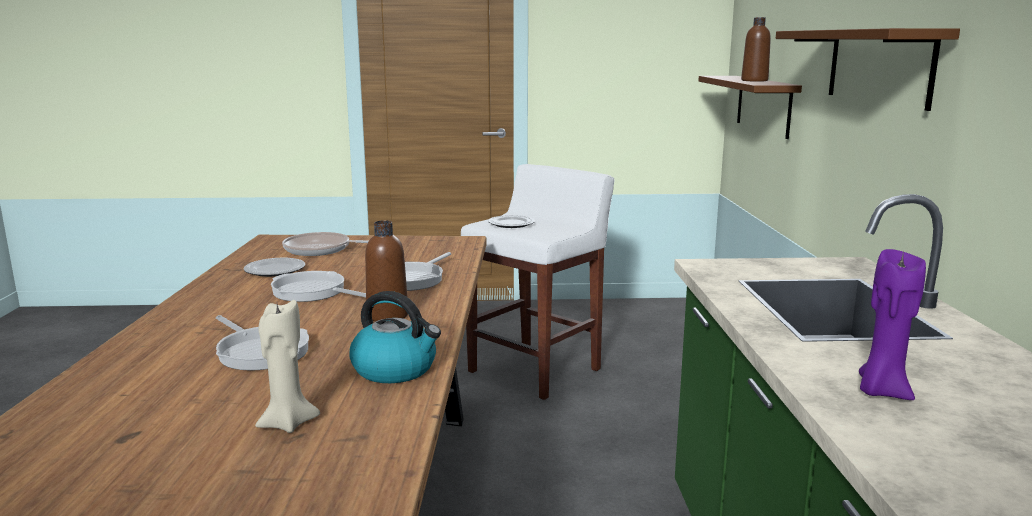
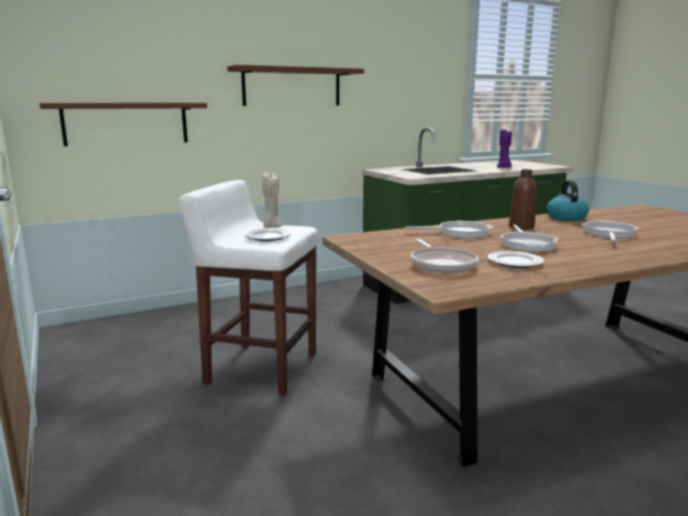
camera: 115 degrees left, 0 degrees up
beige candle [255,300,320,433] -> beige candle moved to [262,172,282,228]
brown bottle [741,17,771,82] -> none

